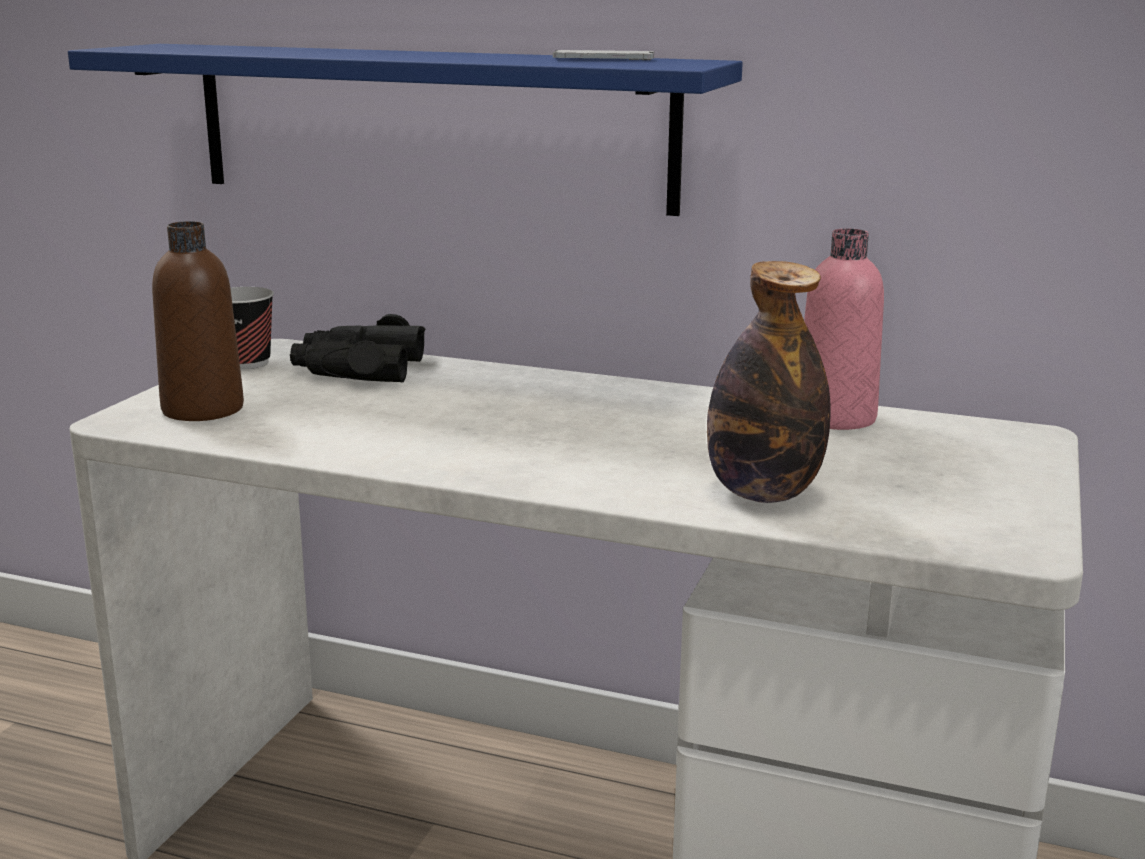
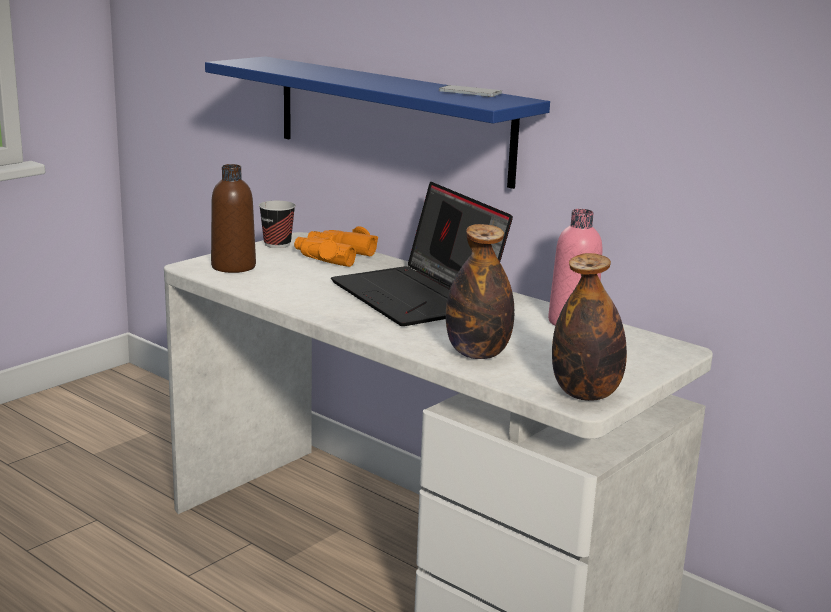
camera: 20 degrees right, 0 degrees up
black binoculars [290,314,425,382] -> orange binoculars [294,226,378,267]
none -> laptop [331,182,513,326]
none -> bottle [552,253,627,401]

